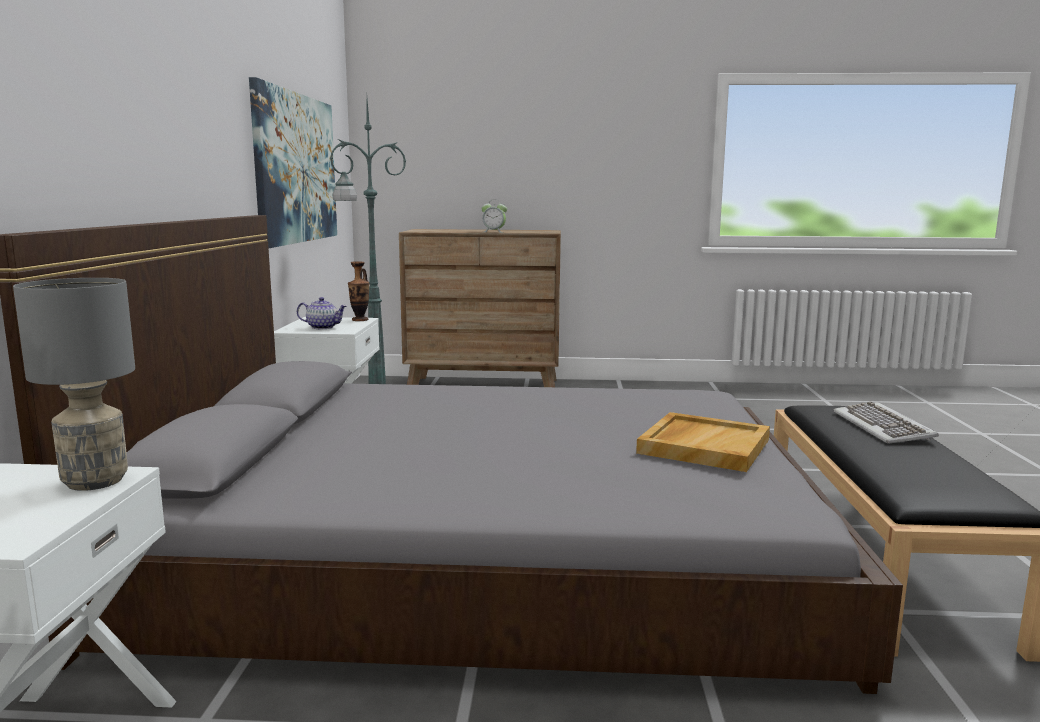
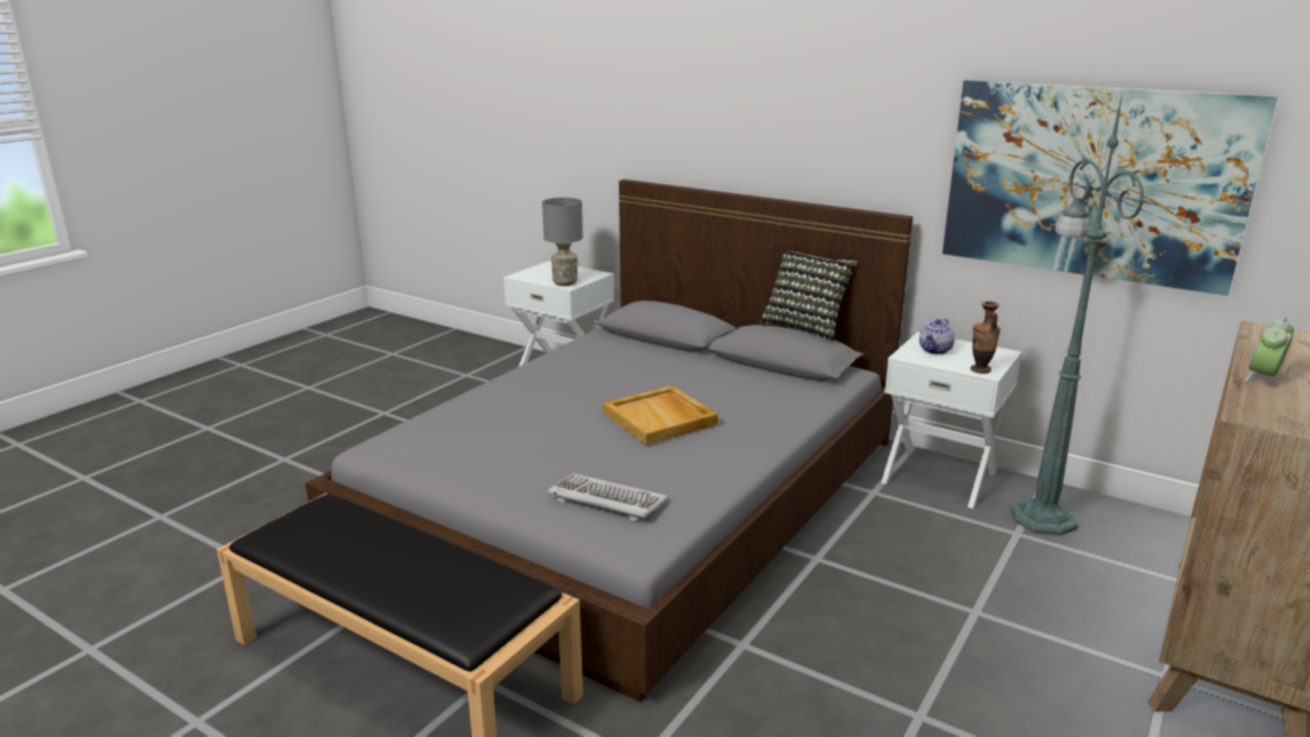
camera: 120 degrees right, 10 degrees up
beige tray [636,412,770,472] -> beige tray moved to [603,386,718,445]
keyboard [833,401,939,444] -> keyboard moved to [547,473,668,521]
none -> pillow [760,251,859,342]

